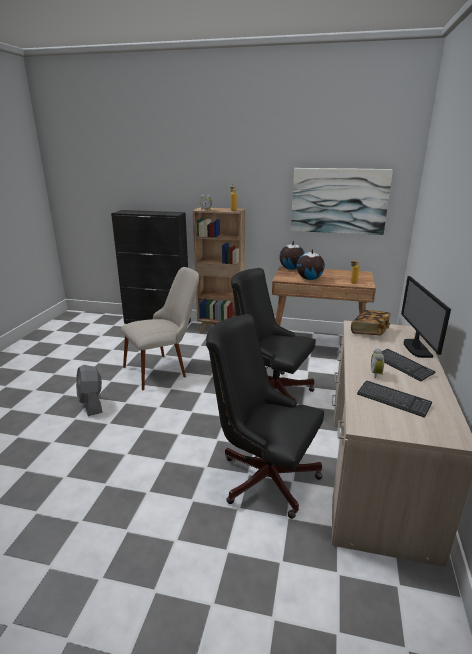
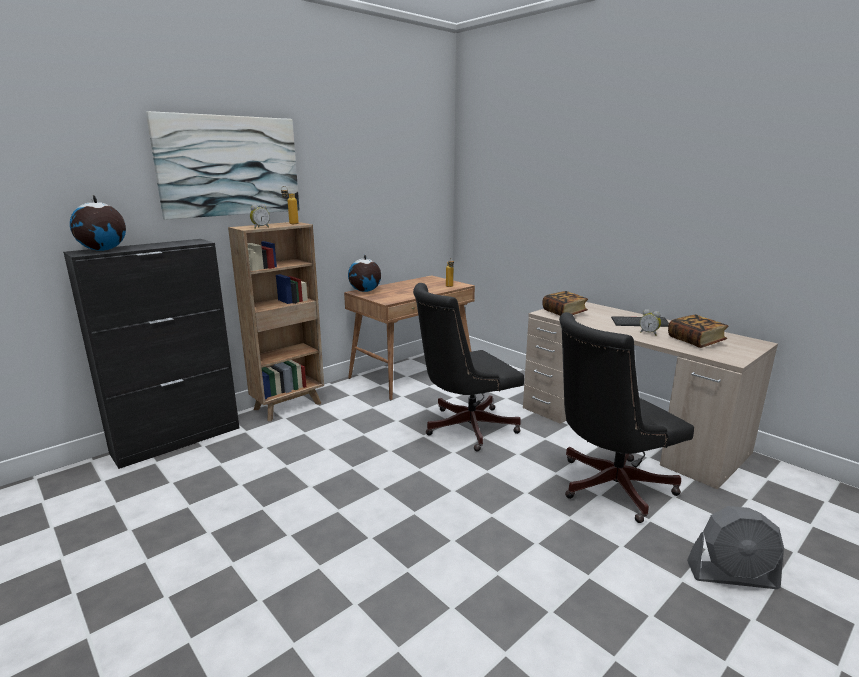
camera: 55 degrees left, 5 degrees down
grey fan [76,365,103,416] -> grey fan moved to [687,506,784,589]
beige chair [121,267,199,390] -> none
picture [291,168,393,235] -> picture moved to [146,111,300,220]
globe [297,249,325,280] -> globe moved to [70,195,126,251]
keyboard [357,381,432,418] -> book [668,315,728,348]
monitor [401,276,451,358] -> none

